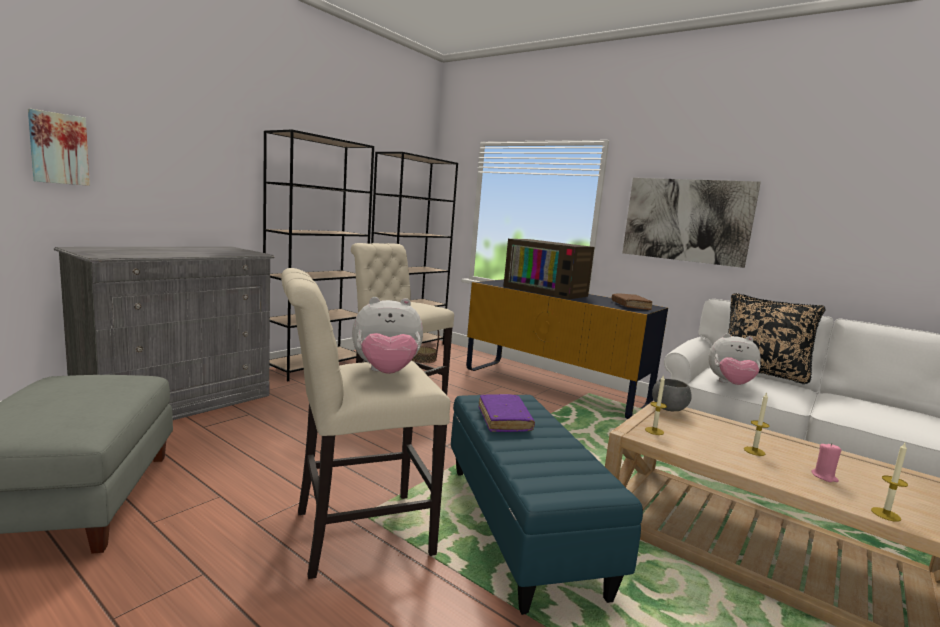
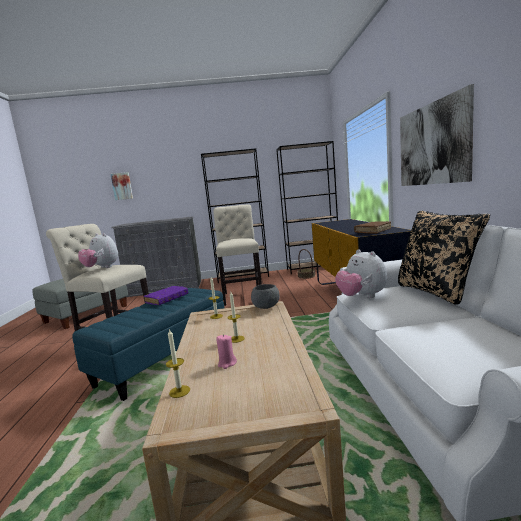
camera: 50 degrees right, 0 degrees up
television [503,239,594,299] -> none

